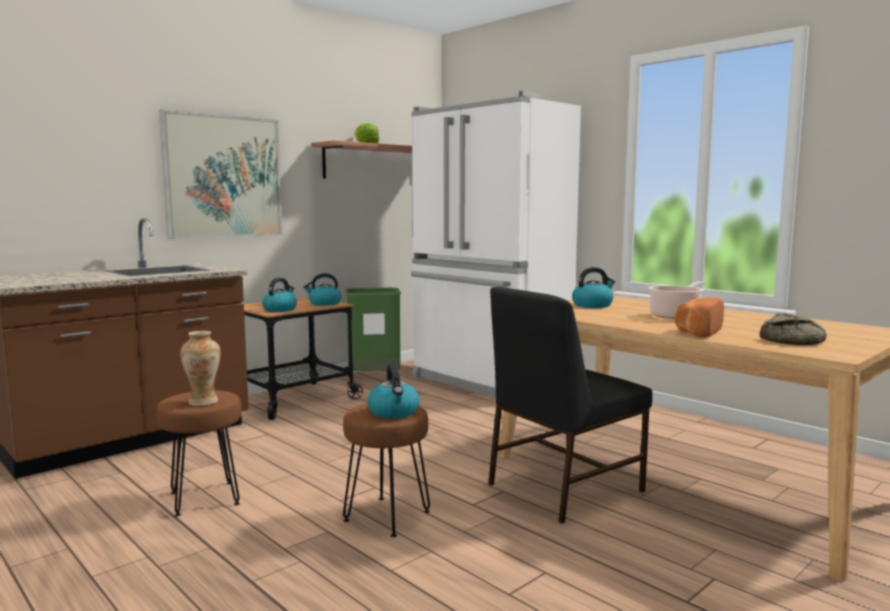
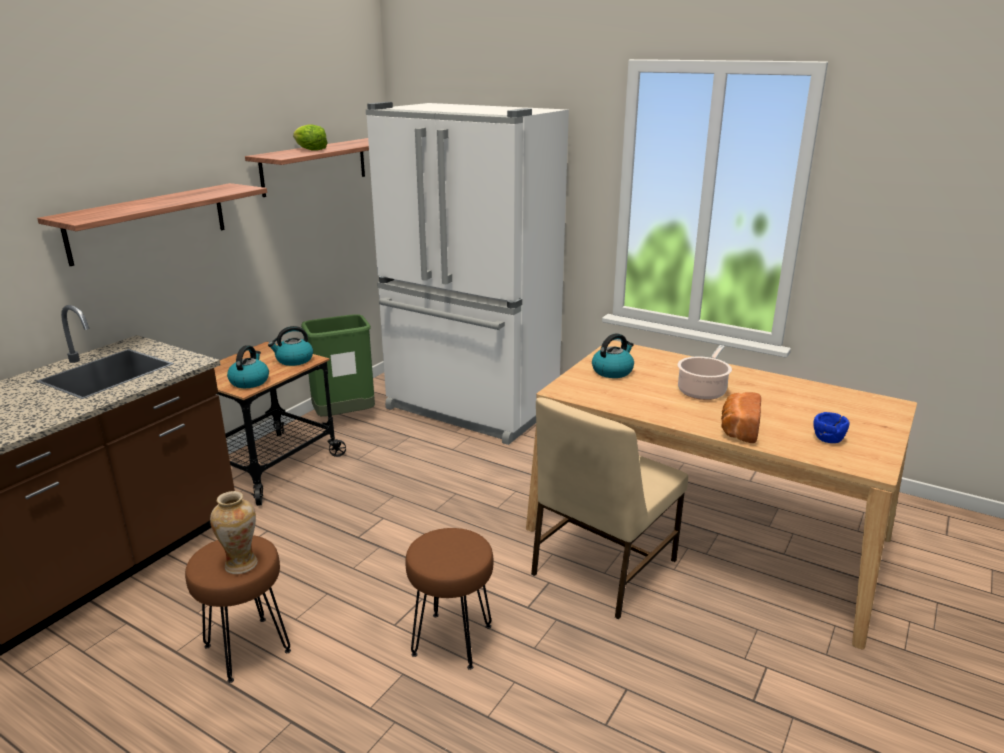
camera: 15 degrees left, 15 degrees up
picture [159,110,282,240] -> shelf [37,183,267,266]
kettle [368,363,420,418] -> none
black chair [488,287,653,523] -> beige chair [531,397,688,619]
bread [760,314,827,345] -> blue bowl [813,412,849,443]

